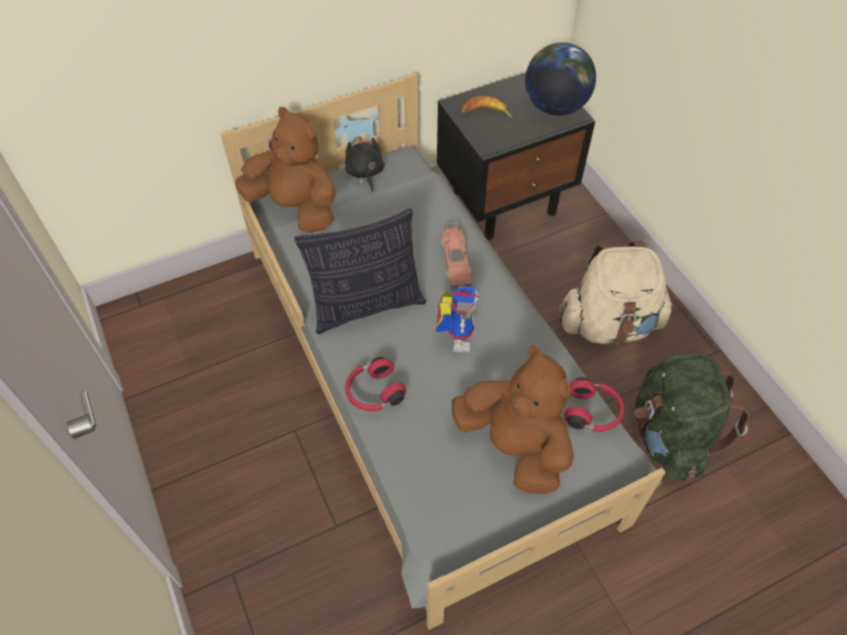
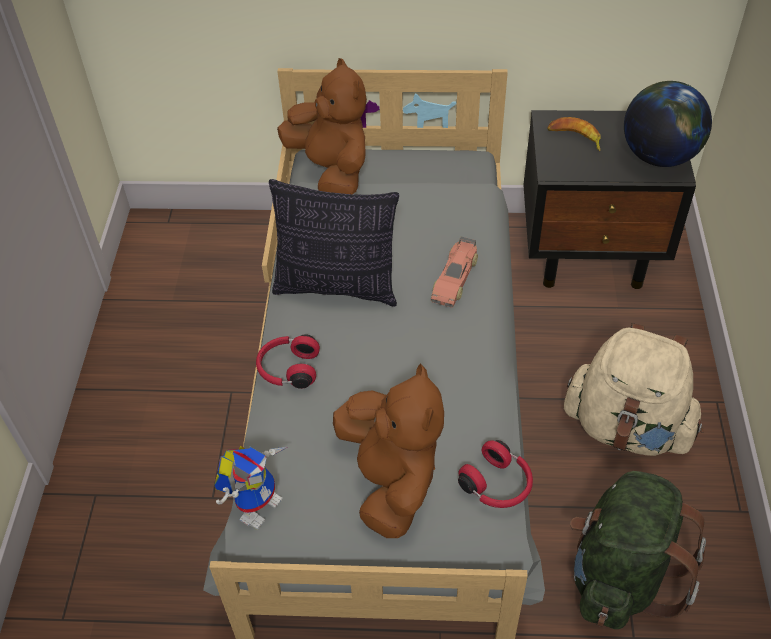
camera: 30 degrees right, 5 degrees down
black plush toy [345,136,384,192] -> none
toy robot [436,285,479,352] -> toy robot moved to [215,445,287,530]

